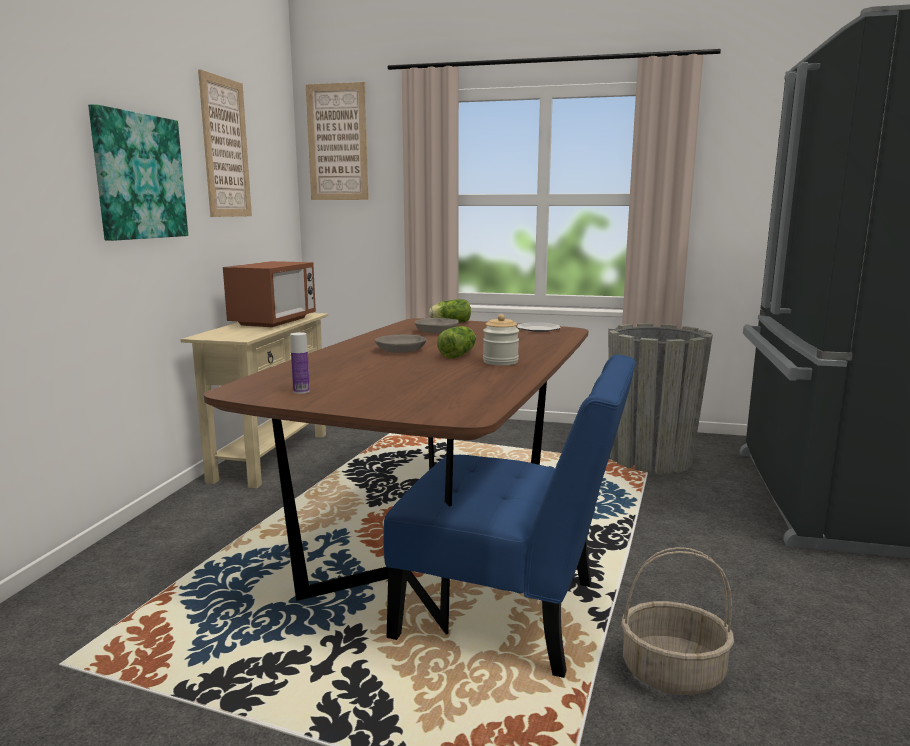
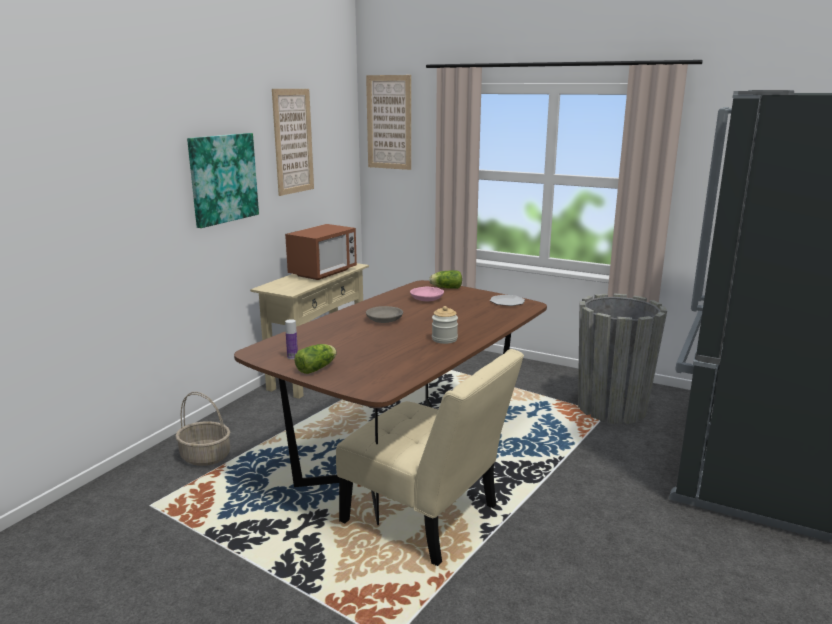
camera: 15 degrees right, 5 degrees up
blue chair [383,355,636,678] -> beige chair [336,349,524,566]
grey bowl [415,318,459,333] -> pink bowl [410,287,444,301]
lettuce [437,326,476,359] -> lettuce moved to [294,344,337,374]
basket [621,547,734,695] -> basket moved to [175,392,230,466]

